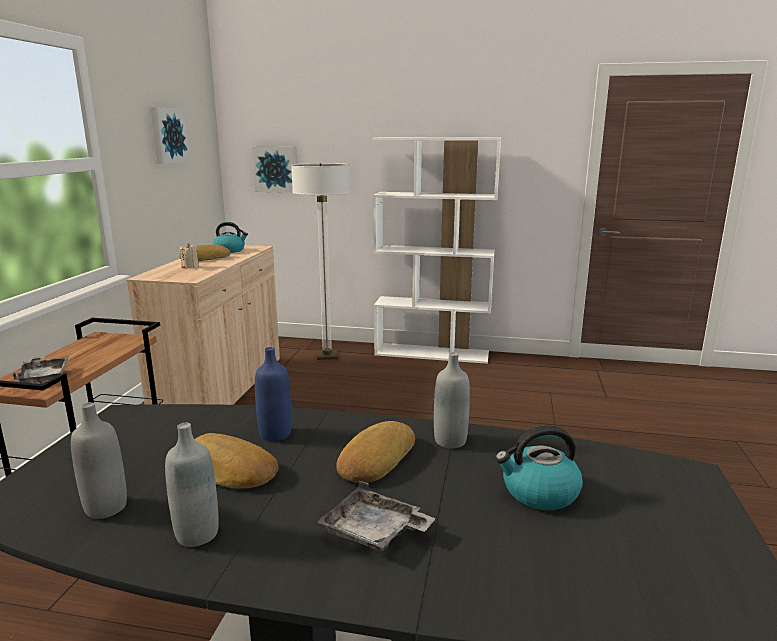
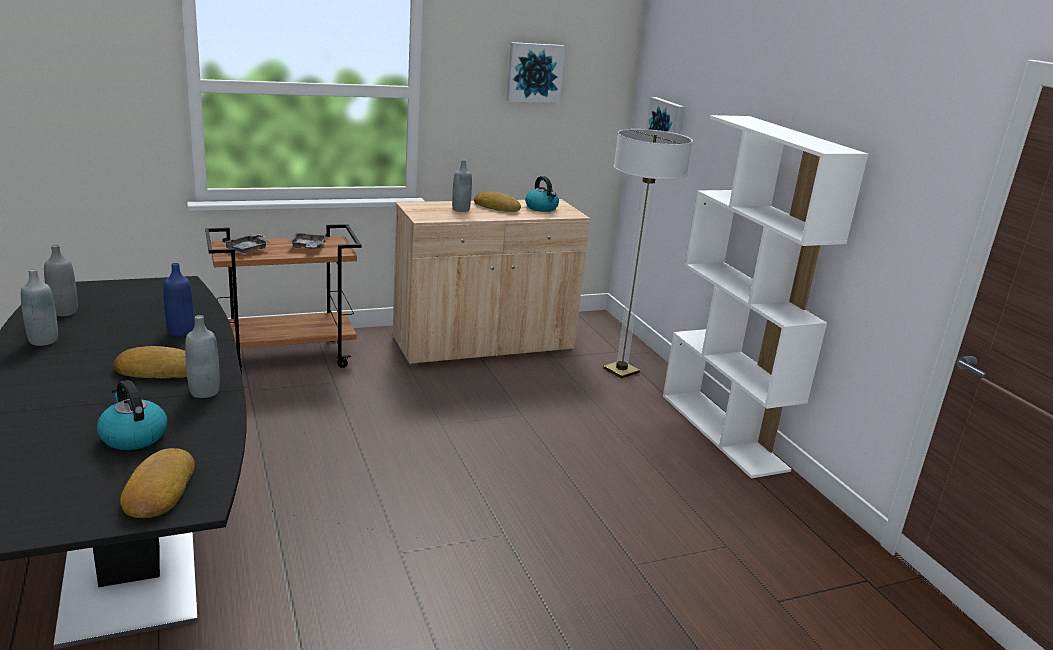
camera: 55 degrees right, 5 degrees up
beige candle [180,243,199,269] -> grey bottle [452,160,472,212]
bread [195,433,278,488] -> bread moved to [120,448,195,518]
grey tray [317,481,436,552] -> grey tray moved to [289,233,327,249]

